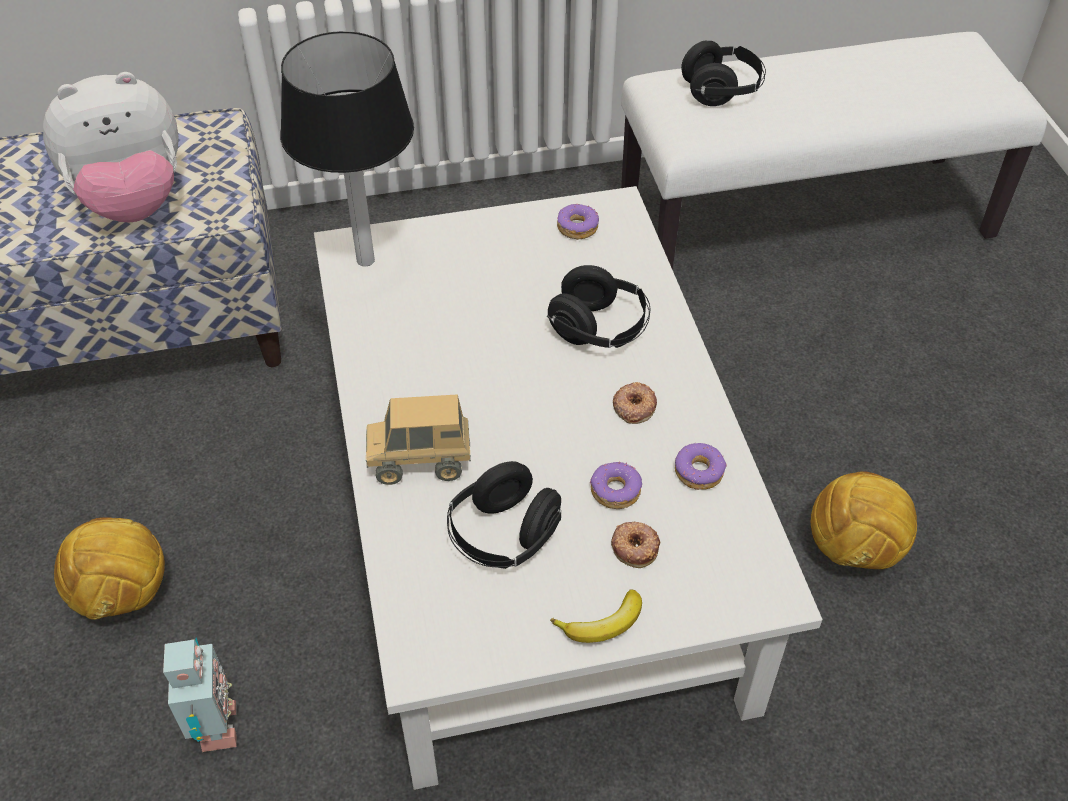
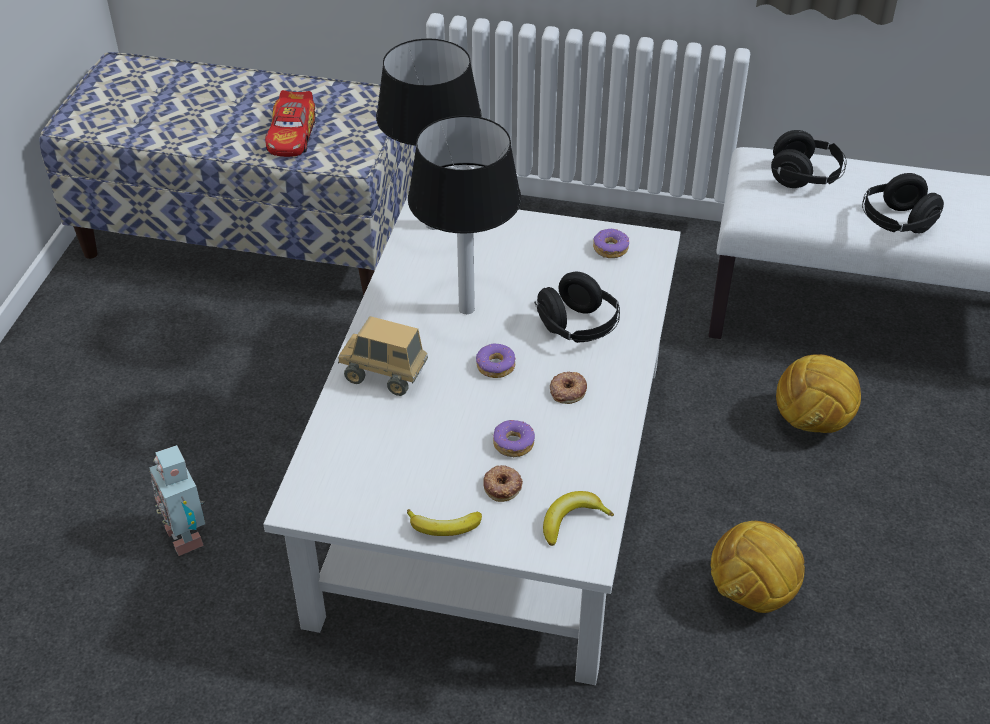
camera: 25 degrees right, 5 degrees down
plush toy [43,72,179,222] -> toy car [265,90,316,157]
football [54,517,165,620] -> football moved to [776,354,861,433]
toy robot [163,637,237,752] -> toy robot turned 135 degrees clockwise [149,445,205,556]
black headphones [447,461,561,569] -> black headphones moved to [862,173,944,233]
donut [675,443,727,490] -> donut moved to [476,343,516,378]
none -> table lamp [408,115,521,314]
none -> banana [543,491,614,546]

